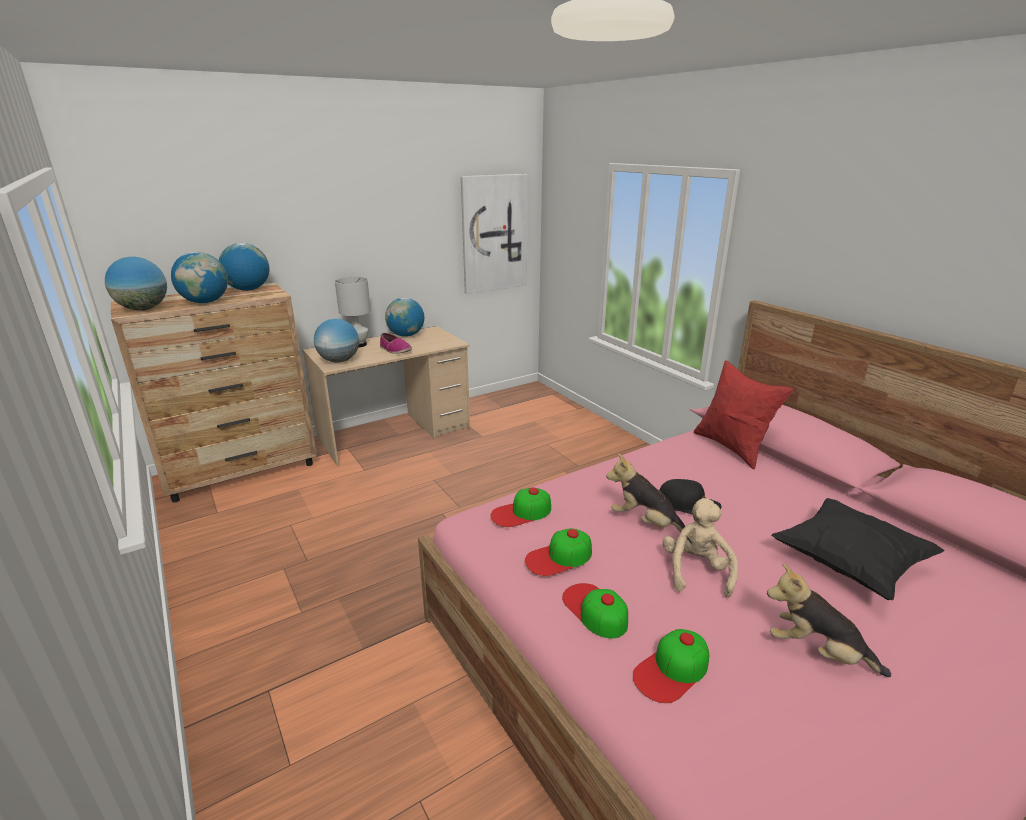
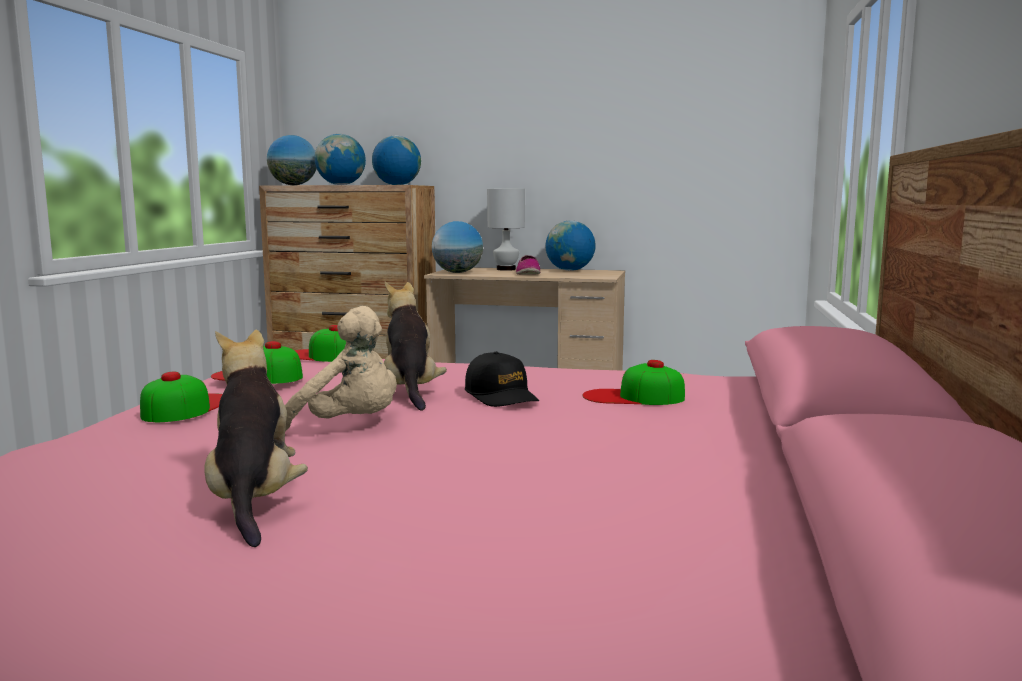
camera: 45 degrees right, 15 degrees down
picture [461,174,528,294] -> none
cap [633,629,709,703] -> cap moved to [582,360,685,405]
beige plush toy [662,498,738,598] -> beige plush toy turned 60 degrees clockwise [285,306,397,431]
red pillow [694,360,793,469] -> none
black pillow [771,498,944,600] -> none

